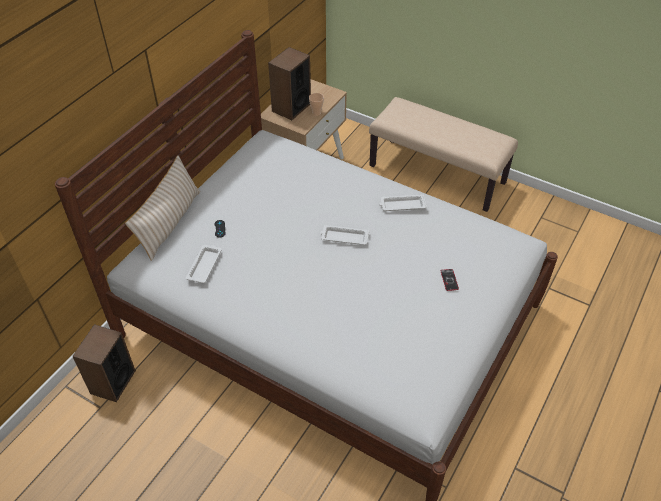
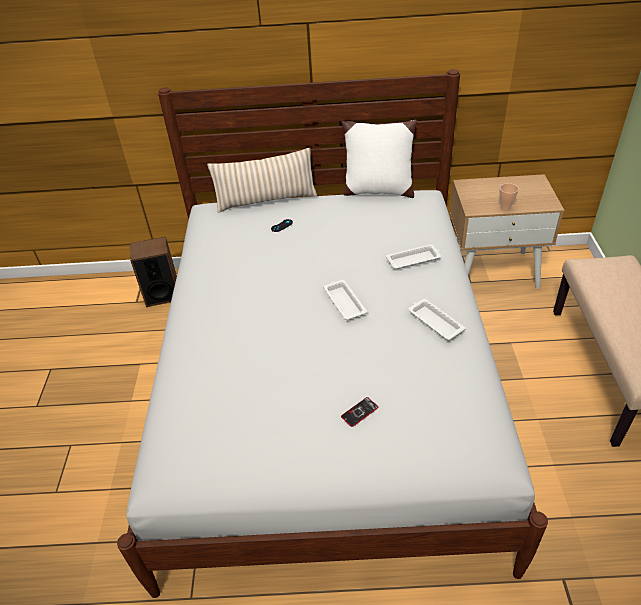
camera: 60 degrees right, 5 degrees down
white tray [186,245,222,283] -> white tray moved to [386,244,441,269]
speaker [268,47,311,120] -> none
none -> white pillow [341,120,417,198]

